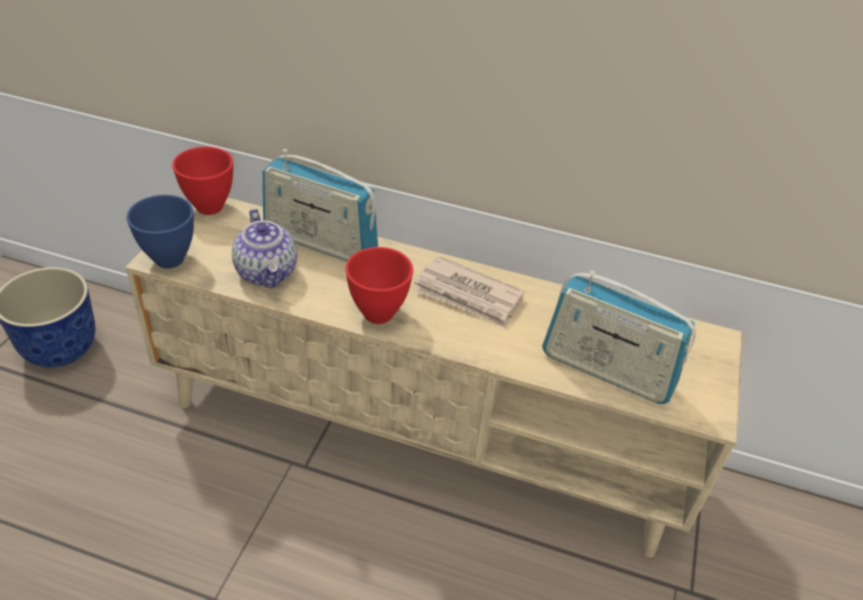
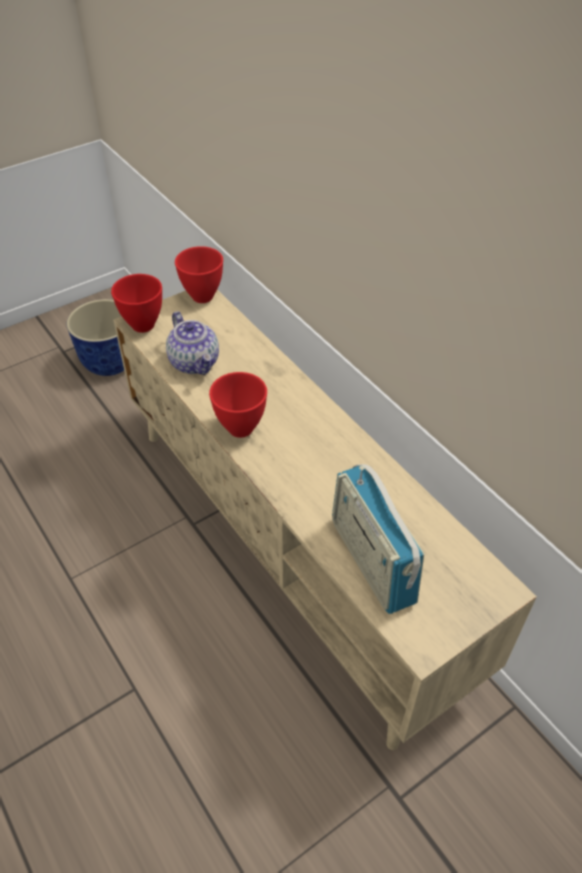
camera: 40 degrees right, 5 degrees up
blue bowl [126,195,194,268] -> red bowl [111,274,162,333]
teapot [232,209,297,289] -> teapot turned 45 degrees counterclockwise [166,311,219,375]
radio [263,149,378,261] -> none
newspaper [414,256,525,328] -> none

